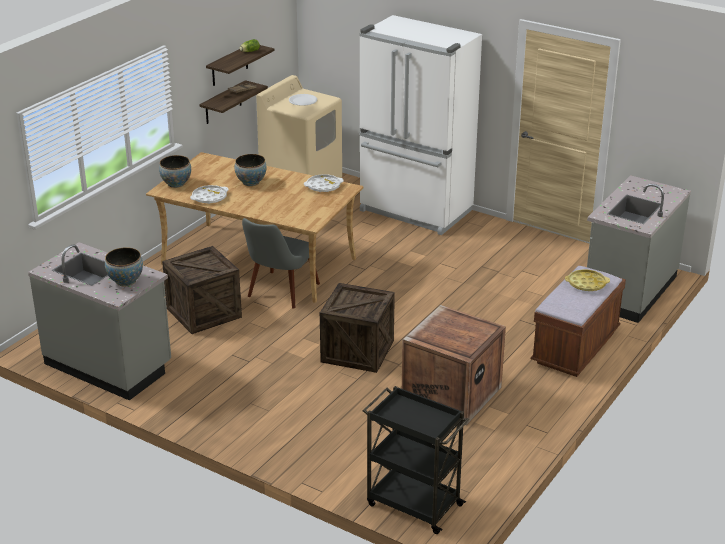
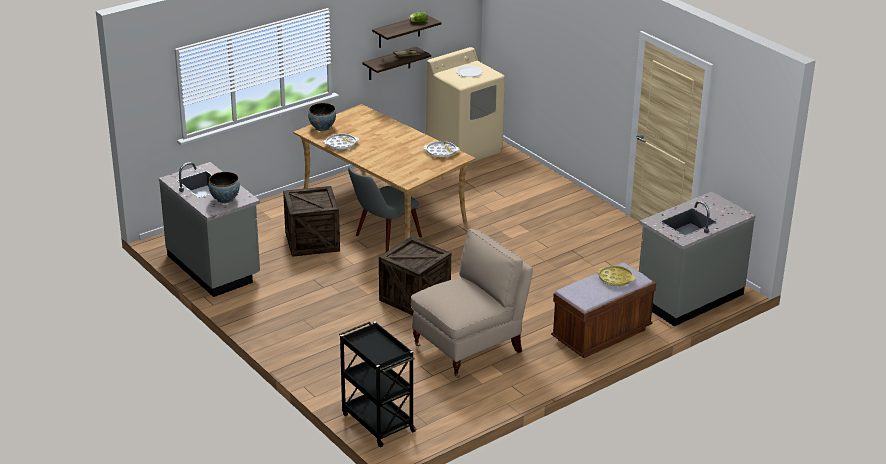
camera: 20 degrees right, 0 degrees up
bowl [235,154,267,186] -> none
white fridge [359,15,482,235] -> none
crate [402,305,506,425] -> beige chair [411,229,533,378]

